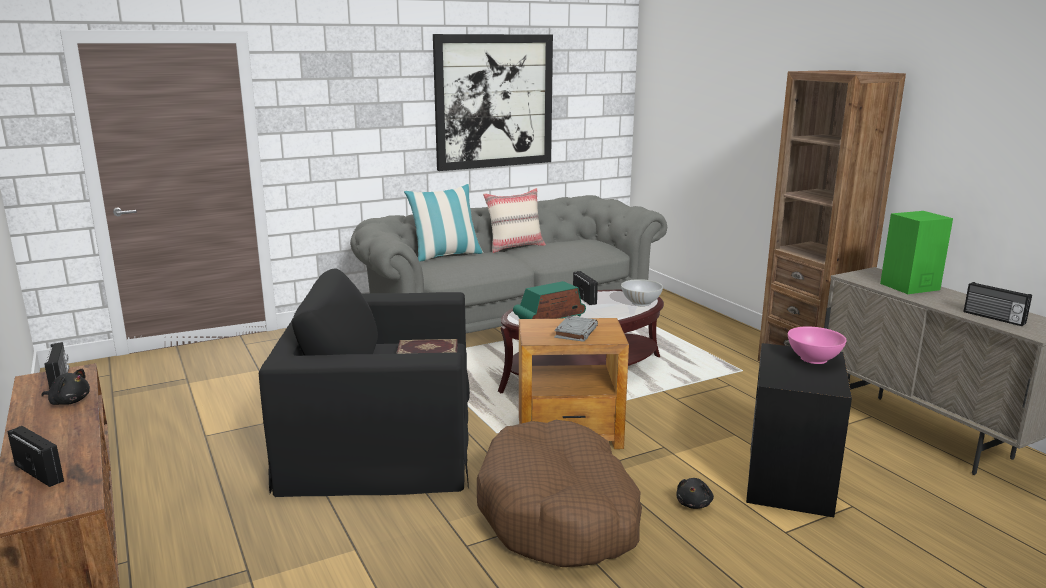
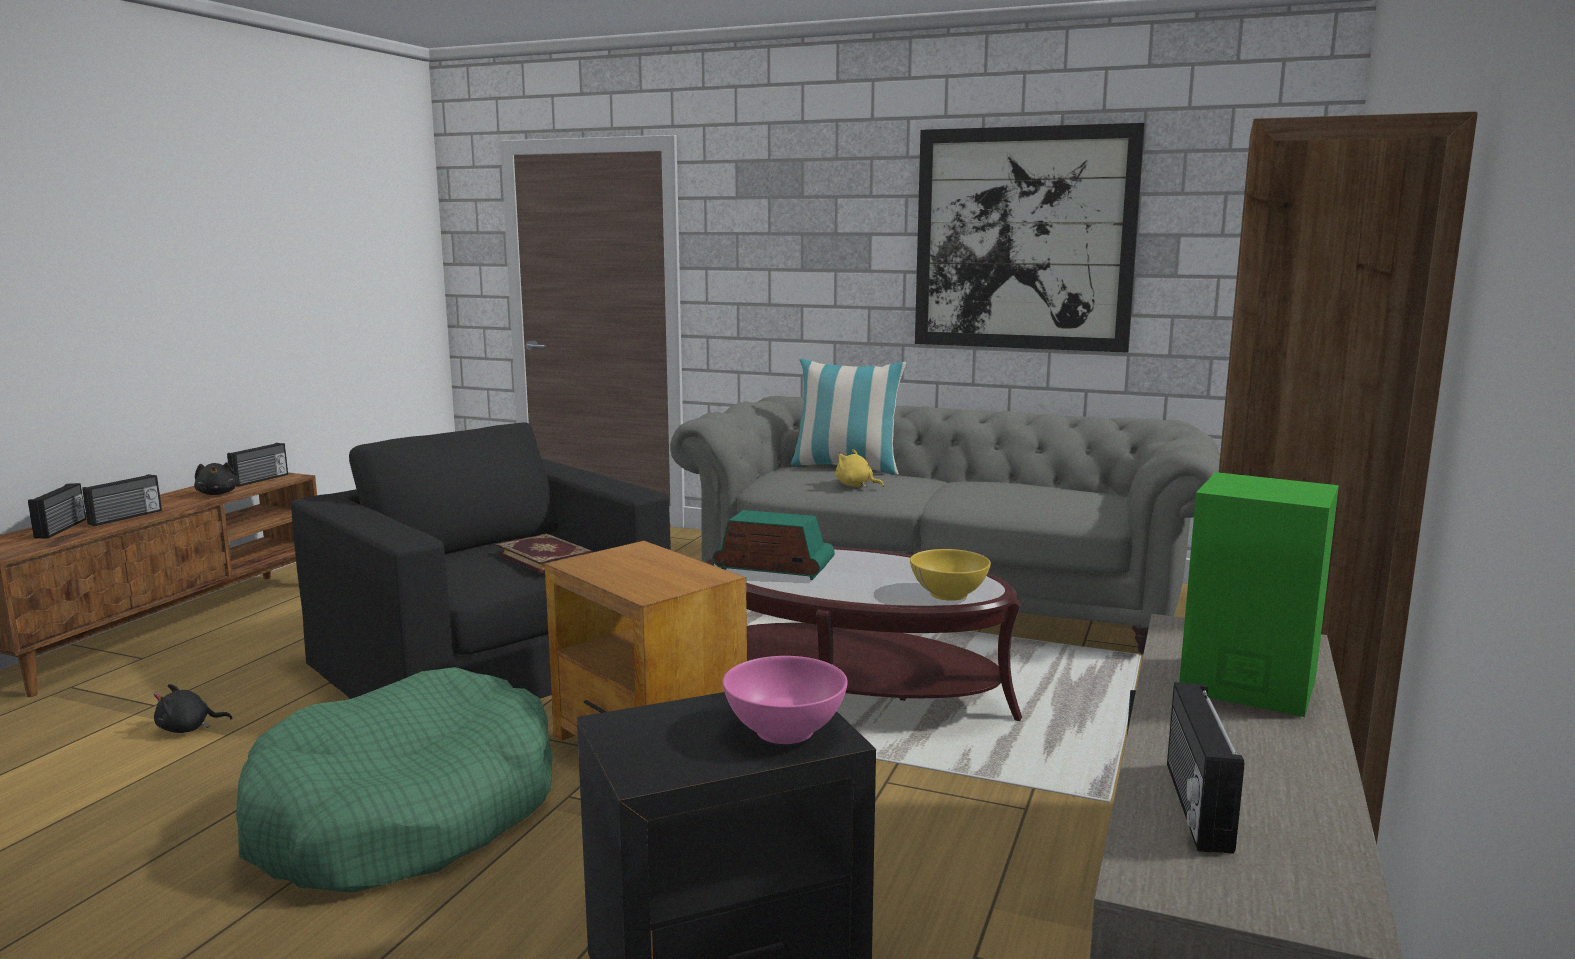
camera: 50 degrees right, 5 degrees down
brown dog bed [477,420,642,567] -> green dog bed [236,667,553,893]
beige pillow [483,188,546,253] -> none
grey book [554,316,598,342] -> none
radio [573,271,598,305] -> radio moved to [82,474,162,526]
white bowl [621,279,663,306] -> yellow bowl [910,549,991,601]
black plush toy [676,478,714,509] -> black plush toy moved to [154,684,232,733]
none -> yellow plush toy [835,449,884,488]

